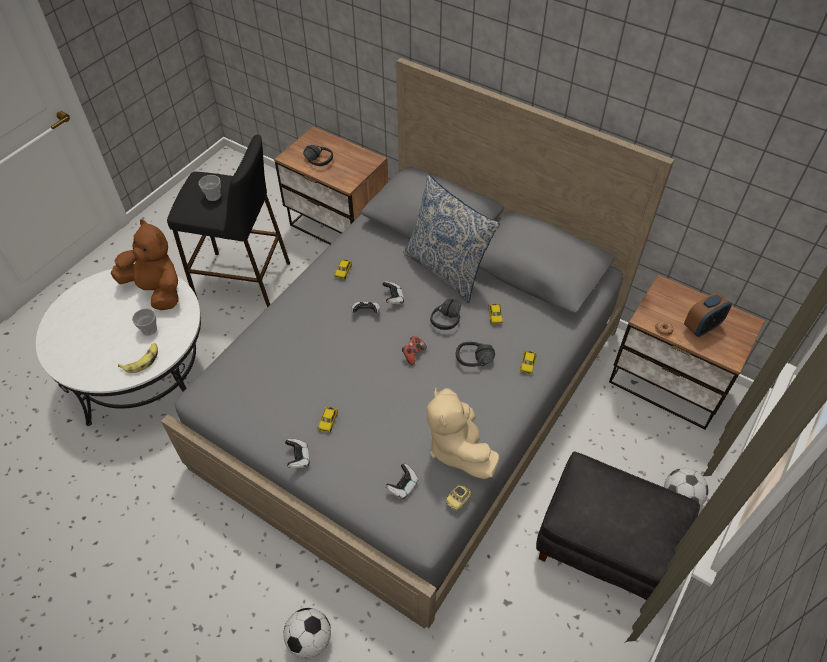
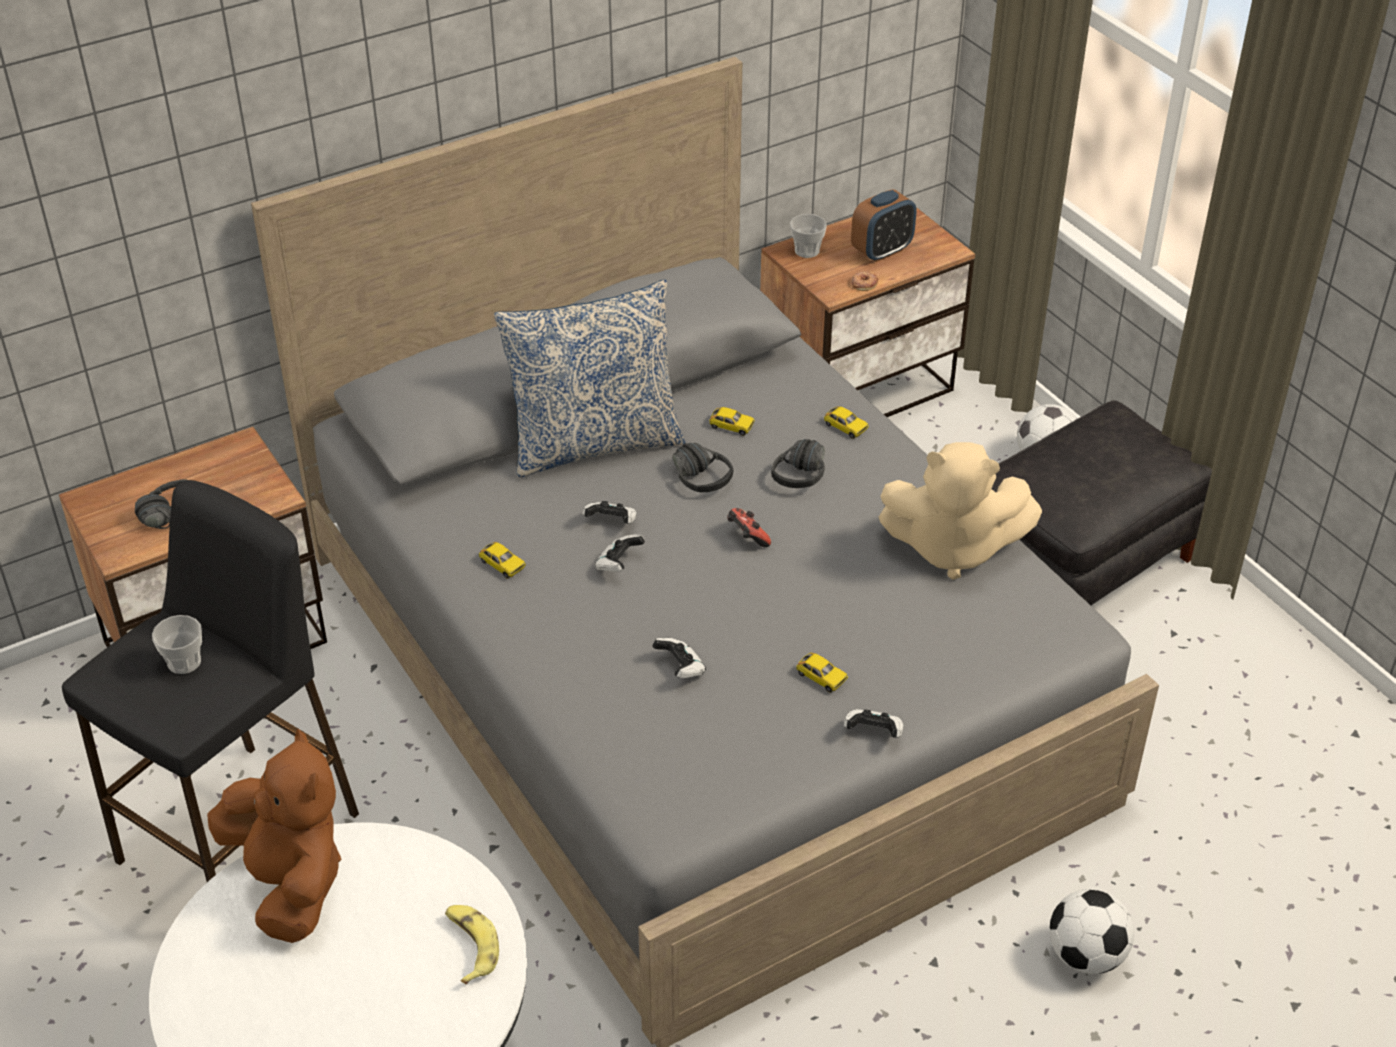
camera: 65 degrees left, 10 degrees down
brown plush toy [111,219,179,310] -> brown plush toy turned 90 degrees clockwise [207,728,342,943]
cup [132,308,157,336] -> cup moved to [790,214,827,258]
game controller [386,464,418,499] -> game controller moved to [652,638,706,678]
toy car [445,485,472,511] -> none
alarm clock [684,292,732,337] -> alarm clock turned 60 degrees clockwise [851,189,916,262]

